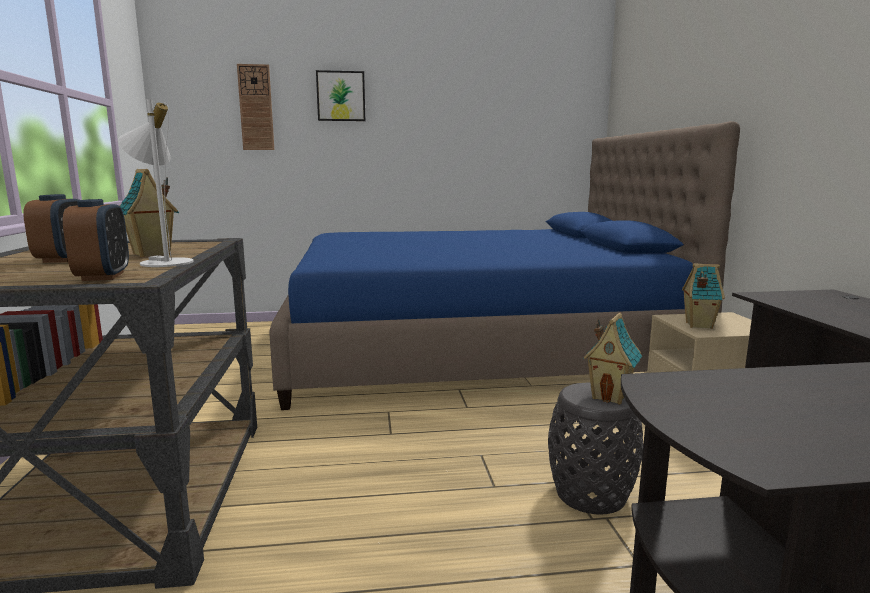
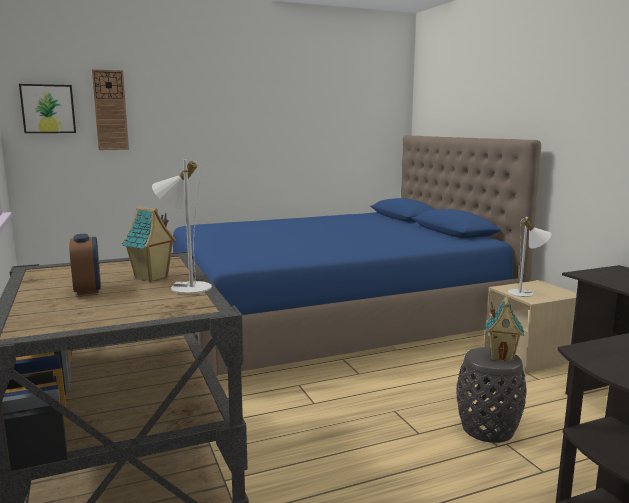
camera: 15 degrees left, 0 degrees up
alarm clock [63,199,129,281] -> none
picture [316,70,365,121] -> picture moved to [19,84,76,133]
toy house [682,263,725,329] -> white table lamp [508,217,551,297]

